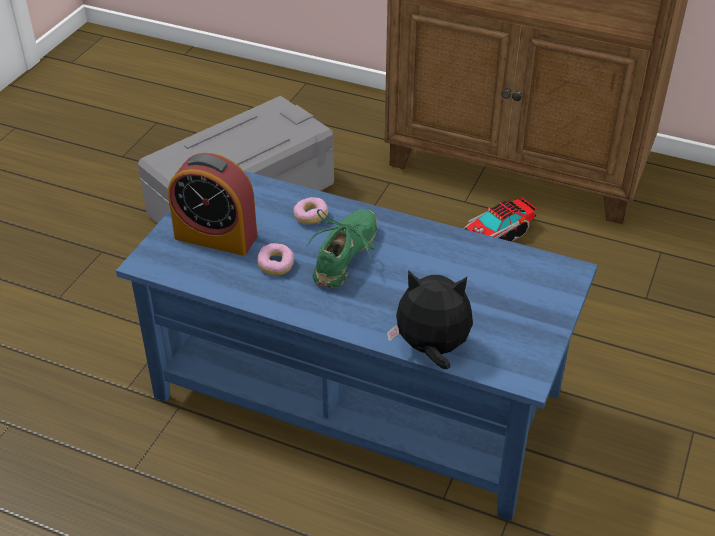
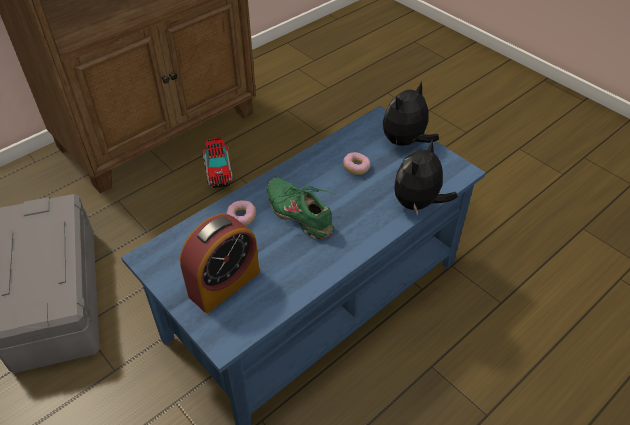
camera: 65 degrees left, 5 degrees up
donut [257,243,294,275] -> donut moved to [343,152,370,175]
none -> plush toy [383,80,439,146]

